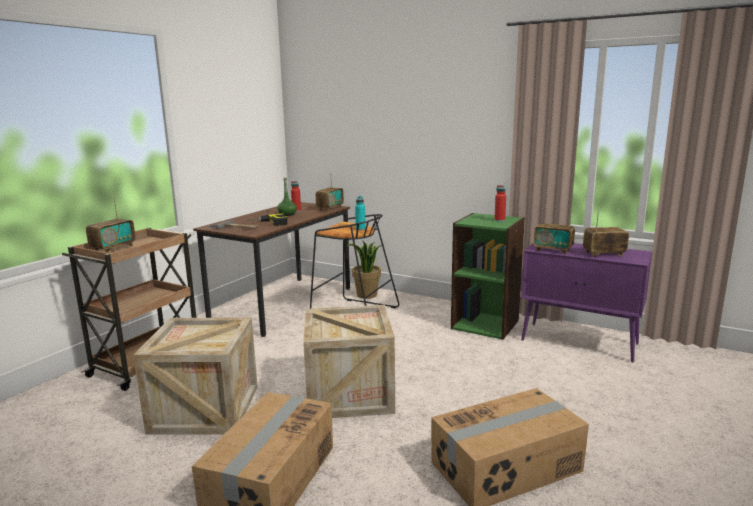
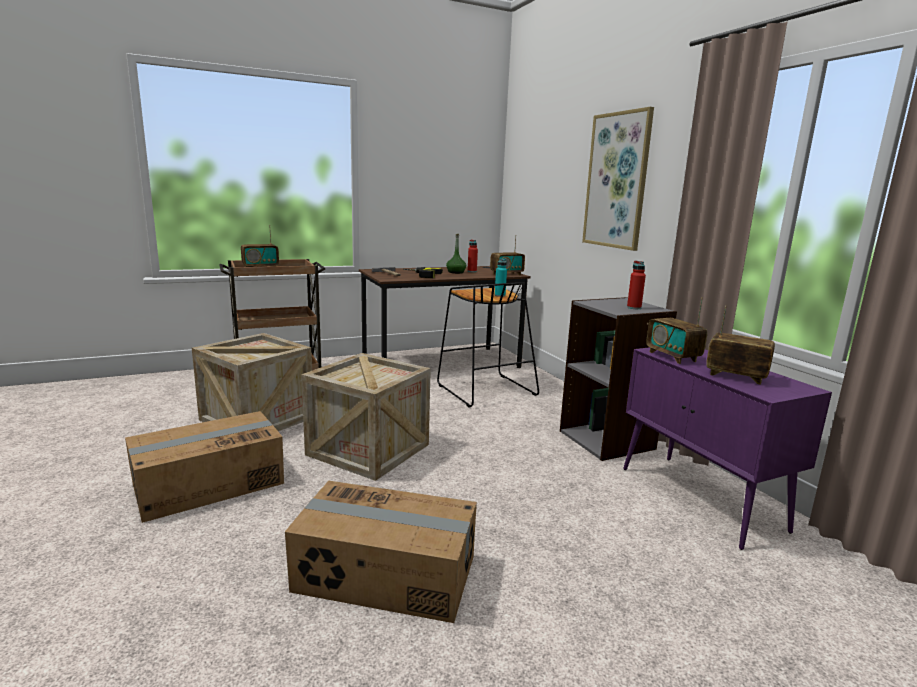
camera: 35 degrees right, 0 degrees up
potted plant [347,240,382,299] -> none
green bookcase [451,213,525,340] -> grey bookcase [560,297,677,461]
none -> picture [582,107,654,251]

